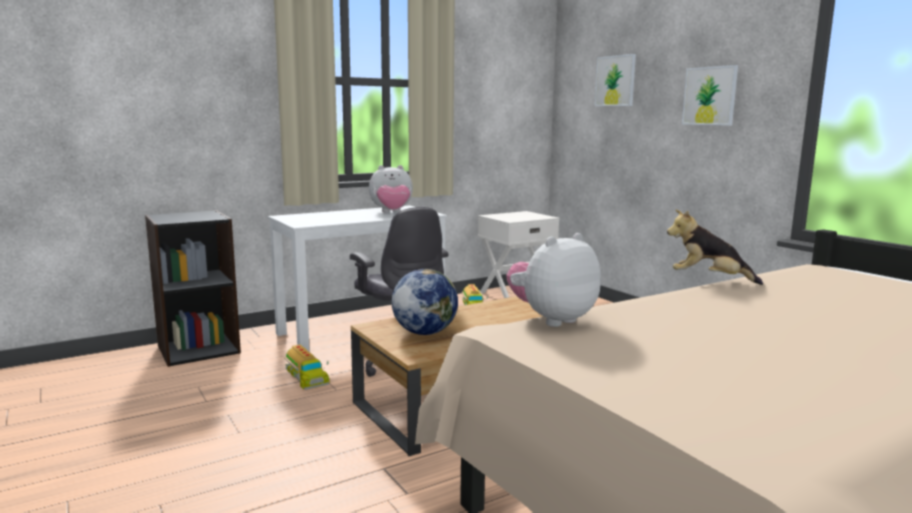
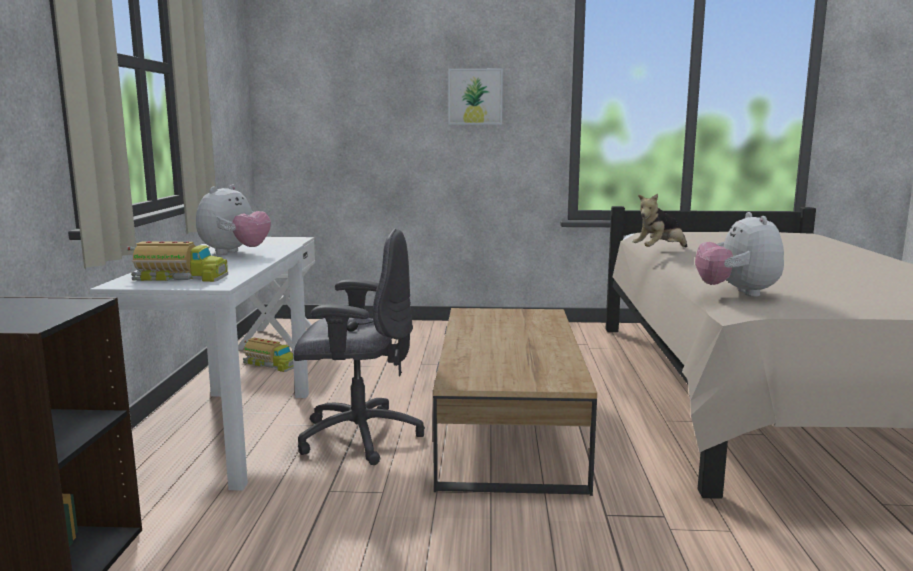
camera: 55 degrees left, 0 degrees up
toy truck [284,344,329,390] -> toy truck moved to [127,241,228,282]
globe [392,269,458,335] -> none
picture [595,54,636,106] -> none

